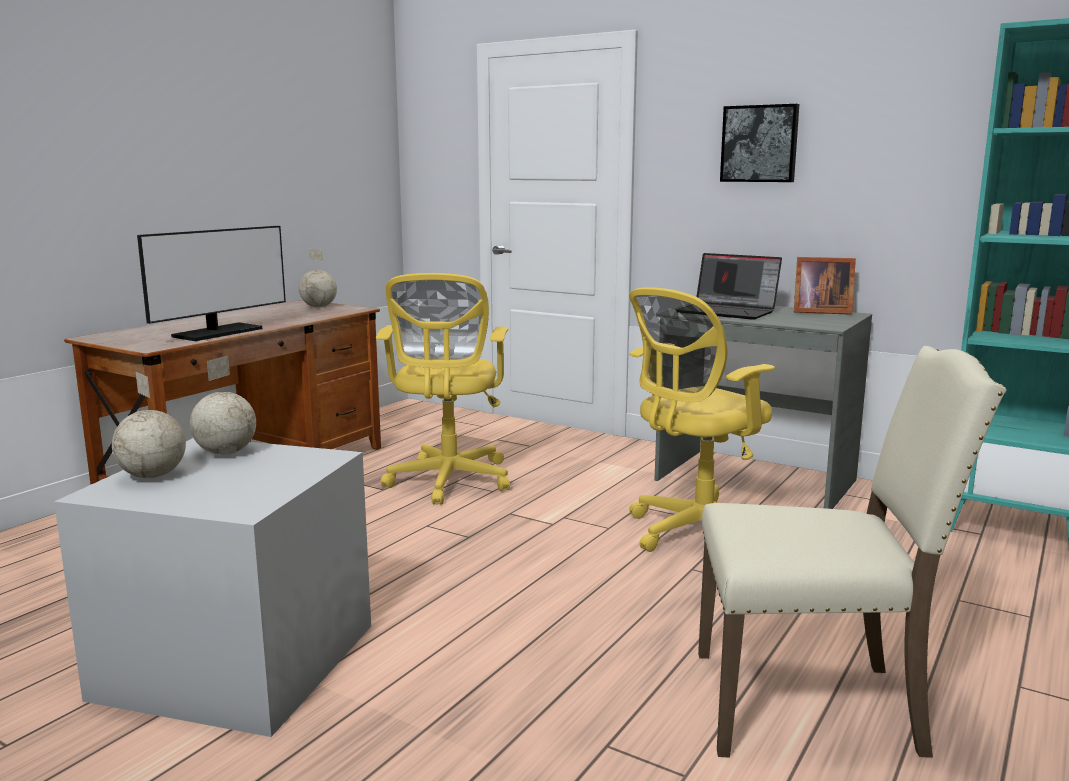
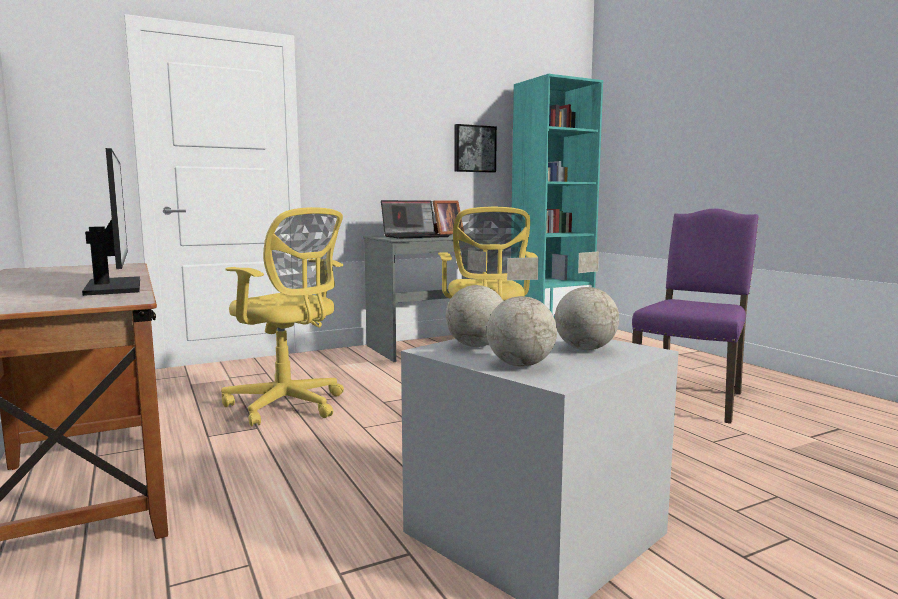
camera: 60 degrees left, 5 degrees down
globe [299,249,337,308] -> globe moved to [555,251,619,350]
beige chair [698,346,1007,758] -> purple chair [632,209,759,424]
picture [720,104,799,182] -> picture moved to [454,124,497,173]

